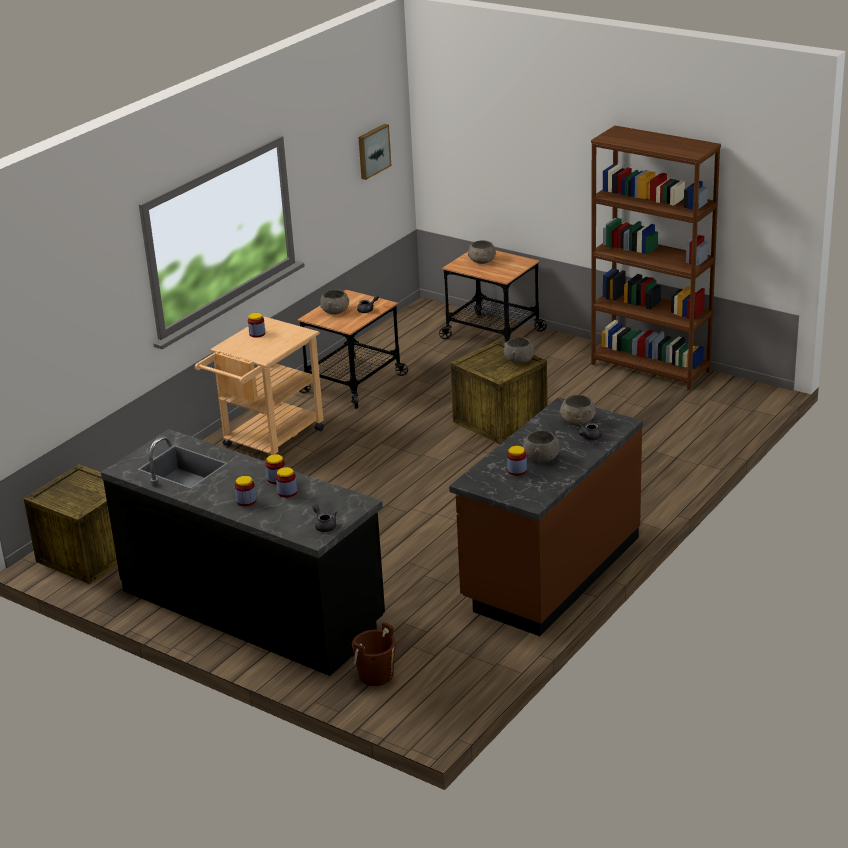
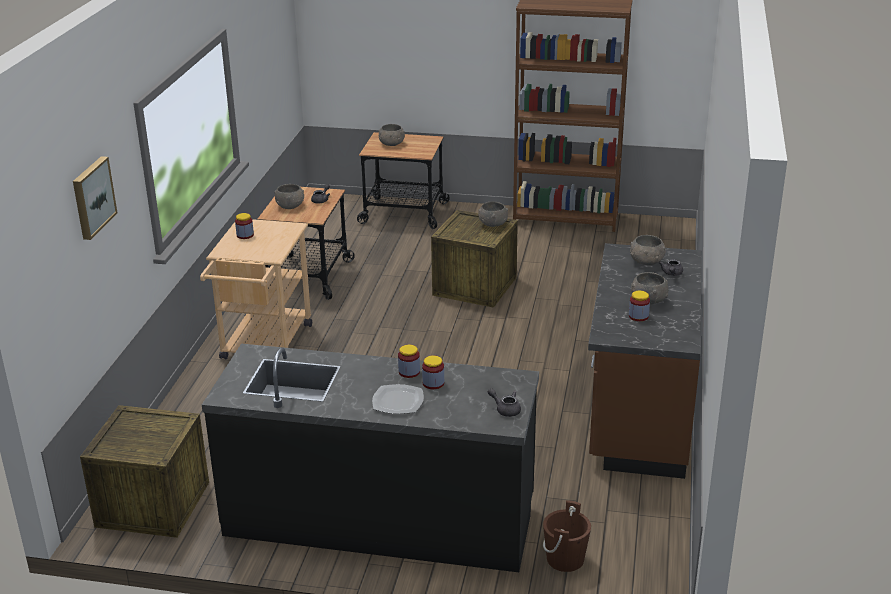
camera: 25 degrees left, 0 degrees up
jar [235,476,256,506] -> plate [372,384,424,414]
picture [359,124,391,180] -> picture moved to [73,156,118,240]

